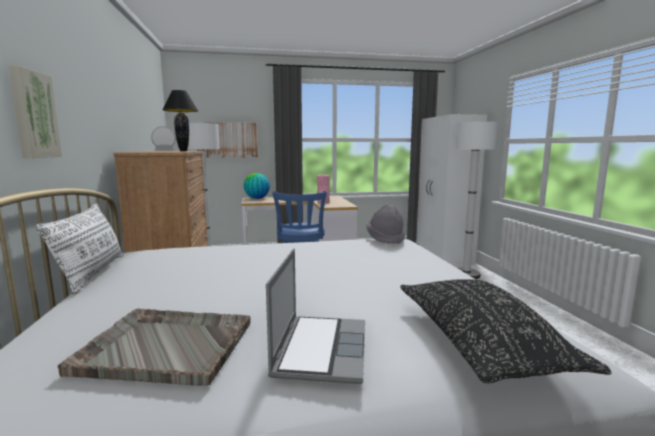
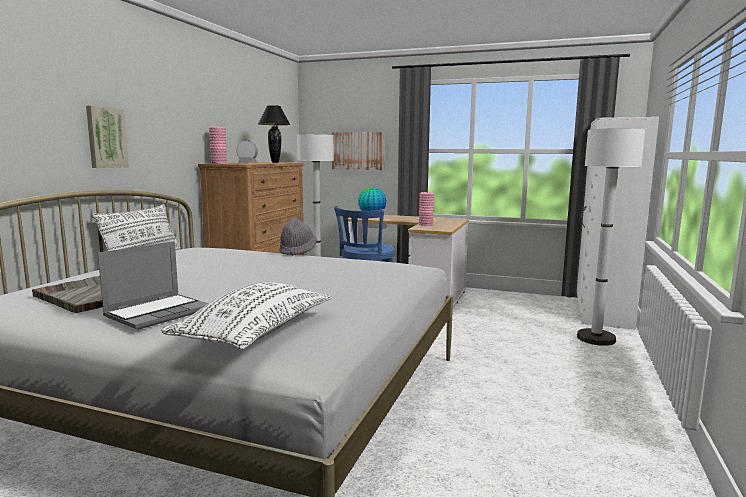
camera: 30 degrees right, 0 degrees up
grey hat [367,205,405,244] -> grey hat moved to [279,218,317,256]
black pillow [400,279,612,383] -> white pillow [161,282,332,350]
none -> pink vase [209,127,227,163]

